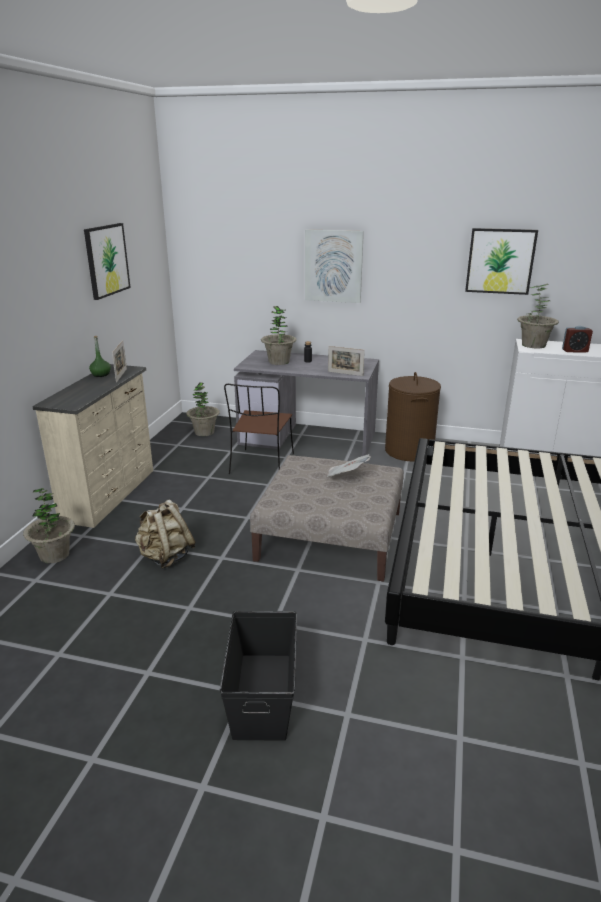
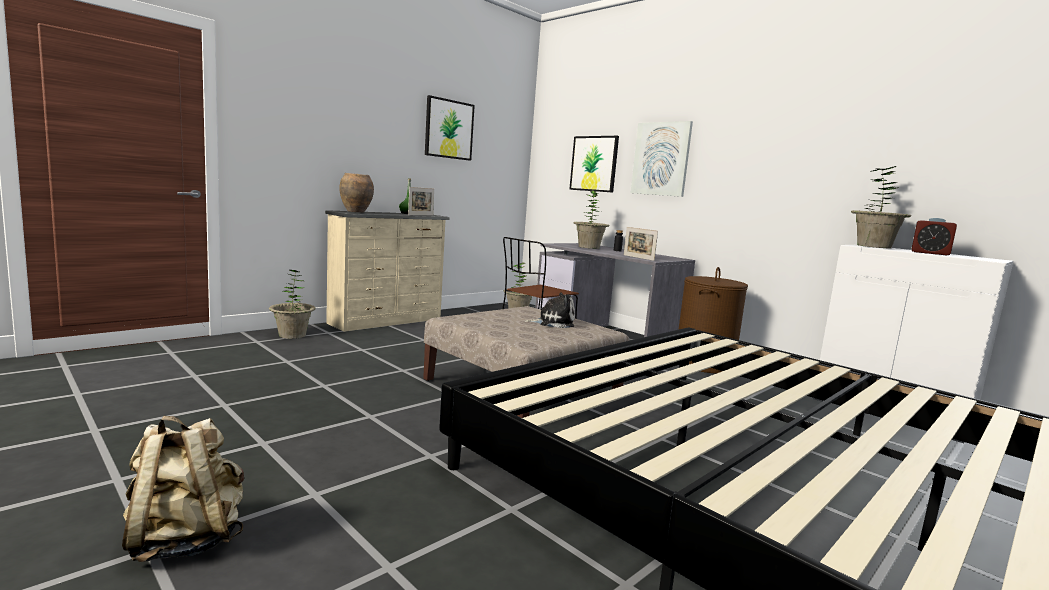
camera: 30 degrees right, 15 degrees down
beige backpack [135,500,195,569] -> beige backpack moved to [122,416,244,562]
black storage box [220,611,297,741] -> none
newspaper [327,454,371,477] -> plush toy [524,292,575,328]
picture [465,228,538,295] -> picture moved to [569,136,619,193]
none -> brown vase [339,173,374,212]

